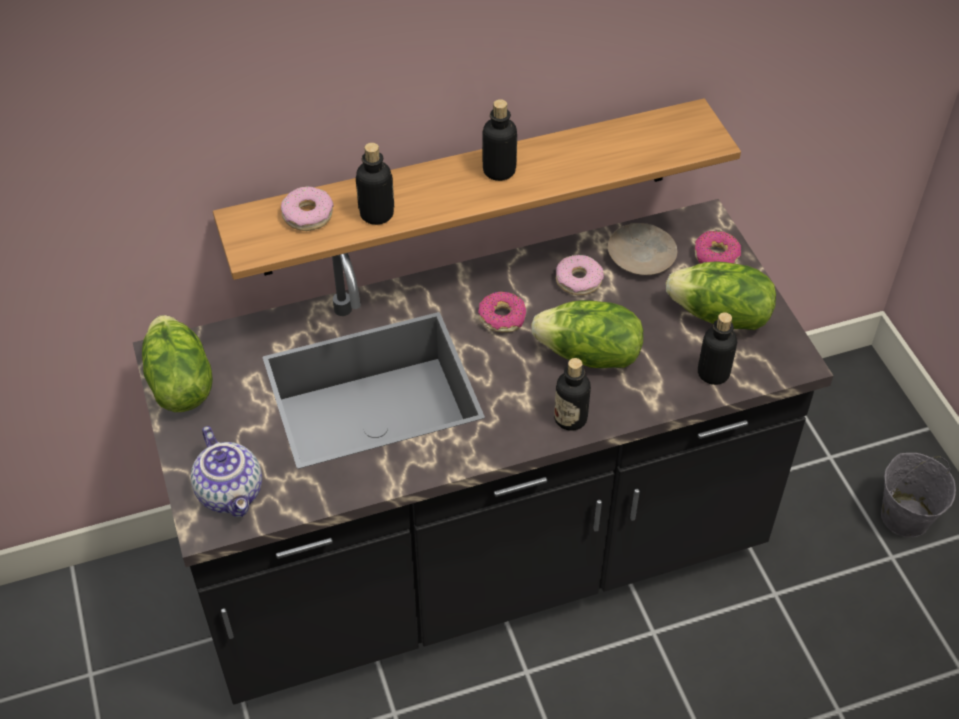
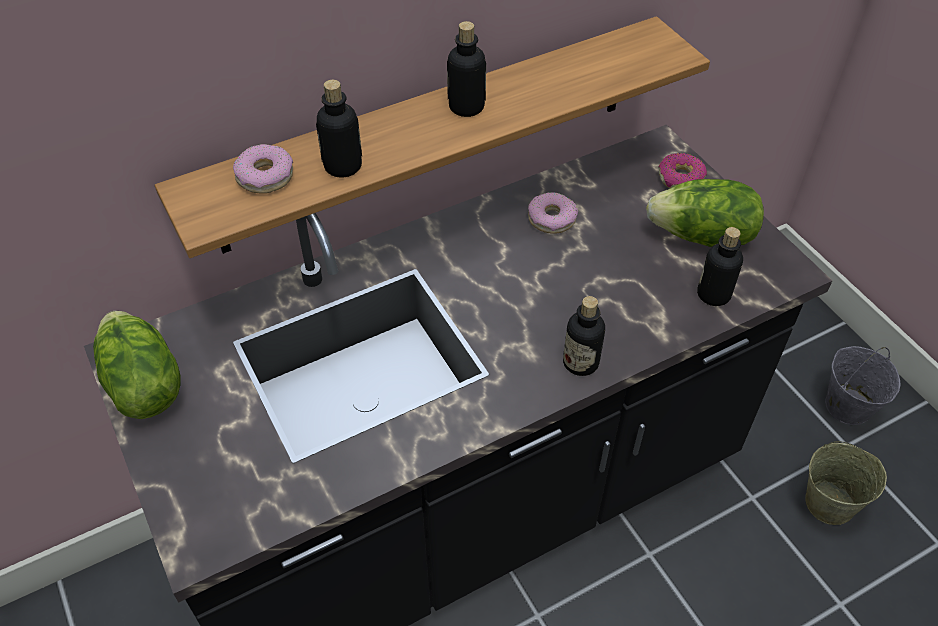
camera: 10 degrees left, 0 degrees up
teapot [191,426,262,517] -> none
donut [478,292,526,332] -> none
lettuce [531,300,643,368] -> none
beige plate [608,223,677,275] -> none
none -> beige bucket [805,441,887,525]

